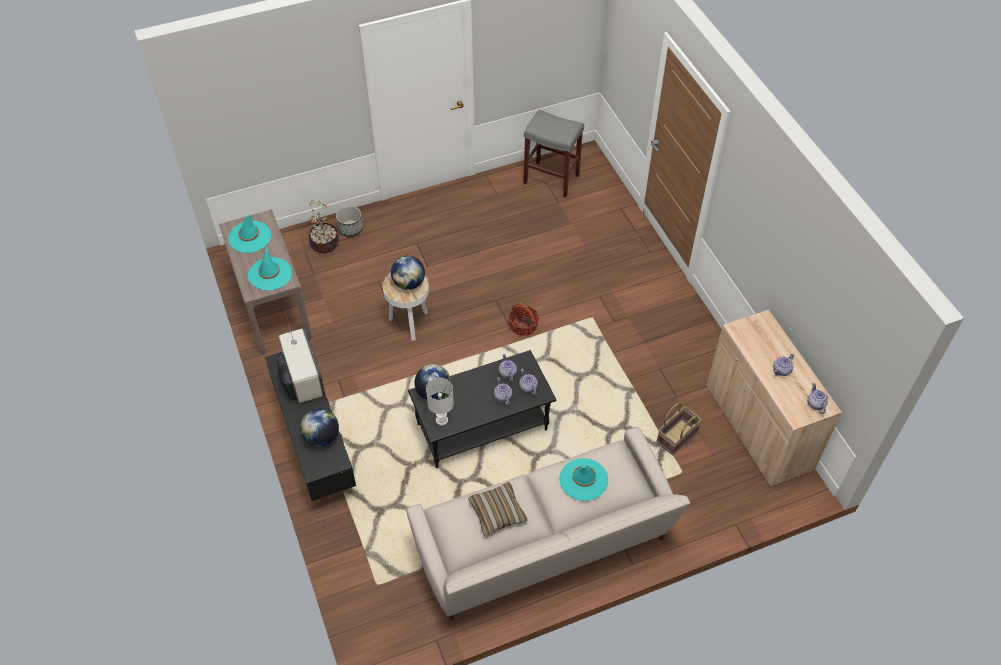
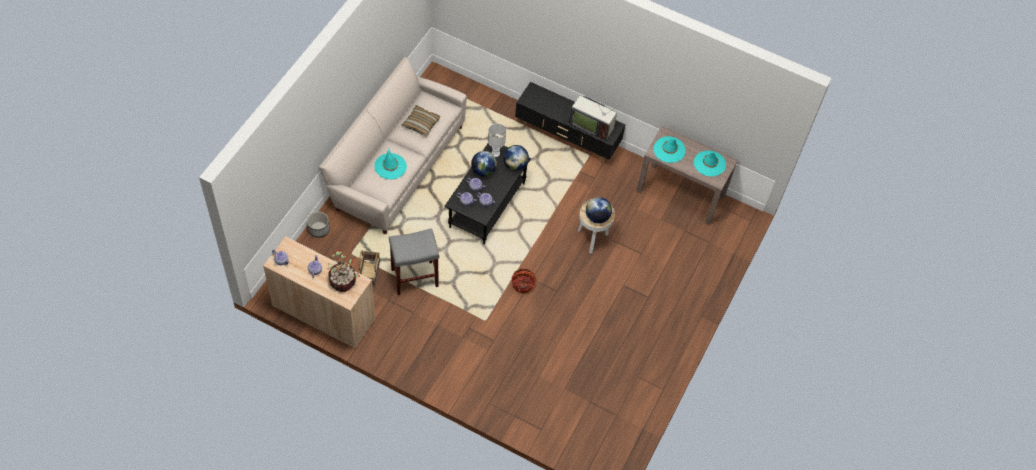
camera: 135 degrees right, 5 degrees up
globe [300,409,339,447] -> globe moved to [471,151,497,177]
potted plant [309,200,339,253] -> potted plant moved to [328,250,360,292]
planter [336,206,363,237] -> planter moved to [307,211,330,238]
grey stool [523,110,584,197] -> grey stool moved to [389,228,439,295]

